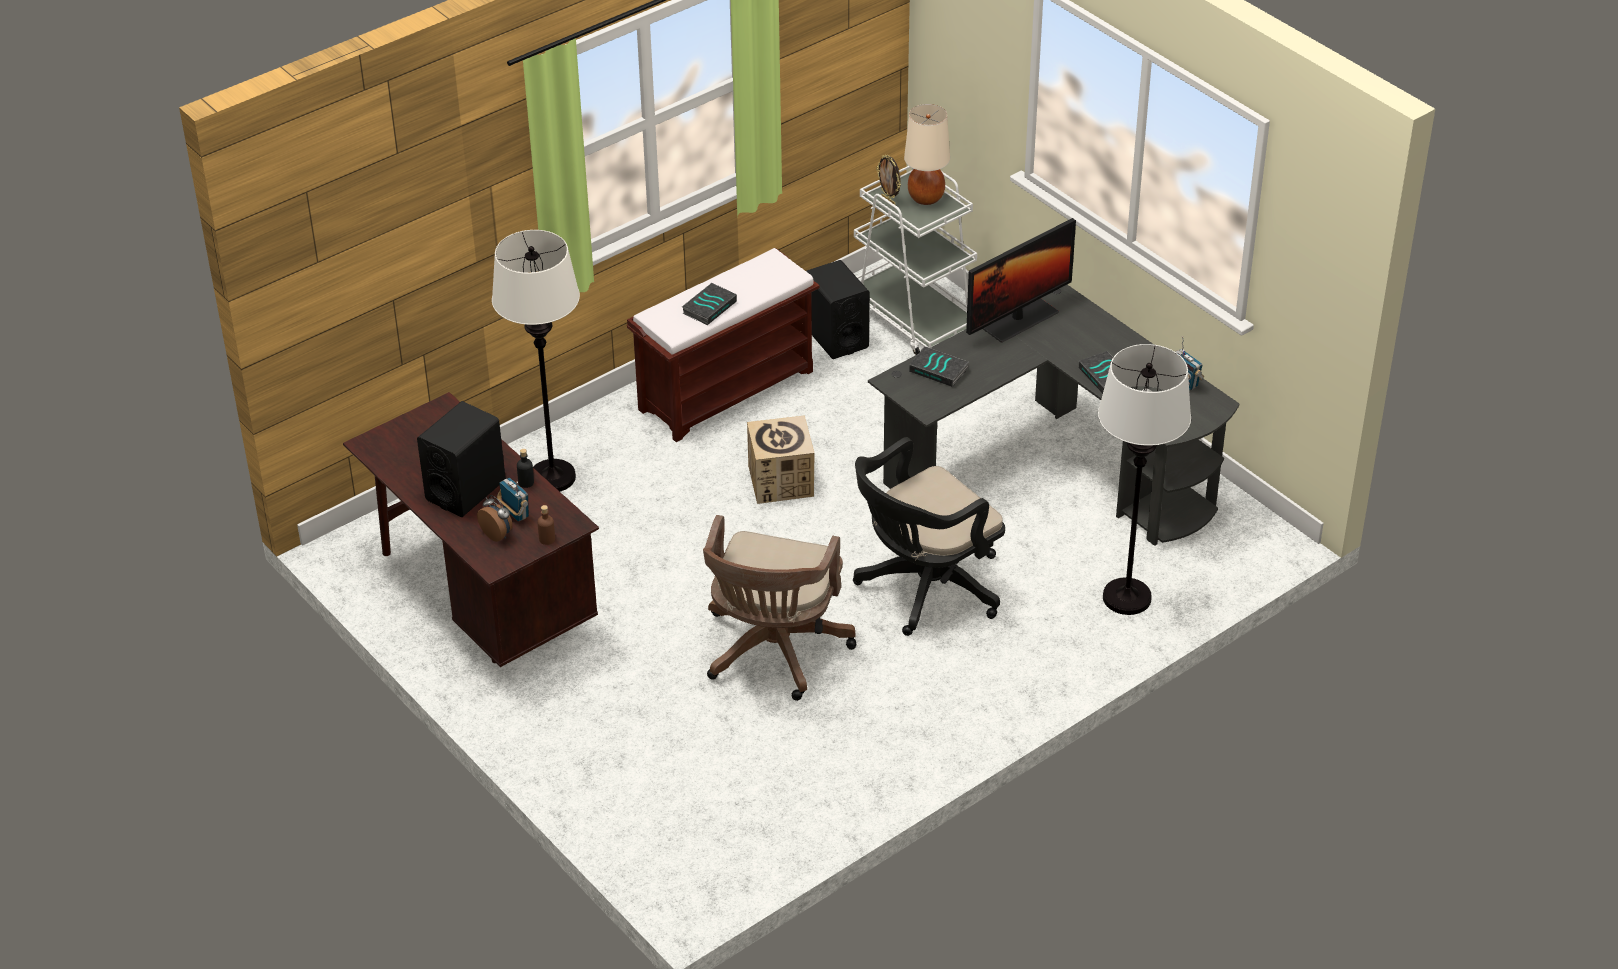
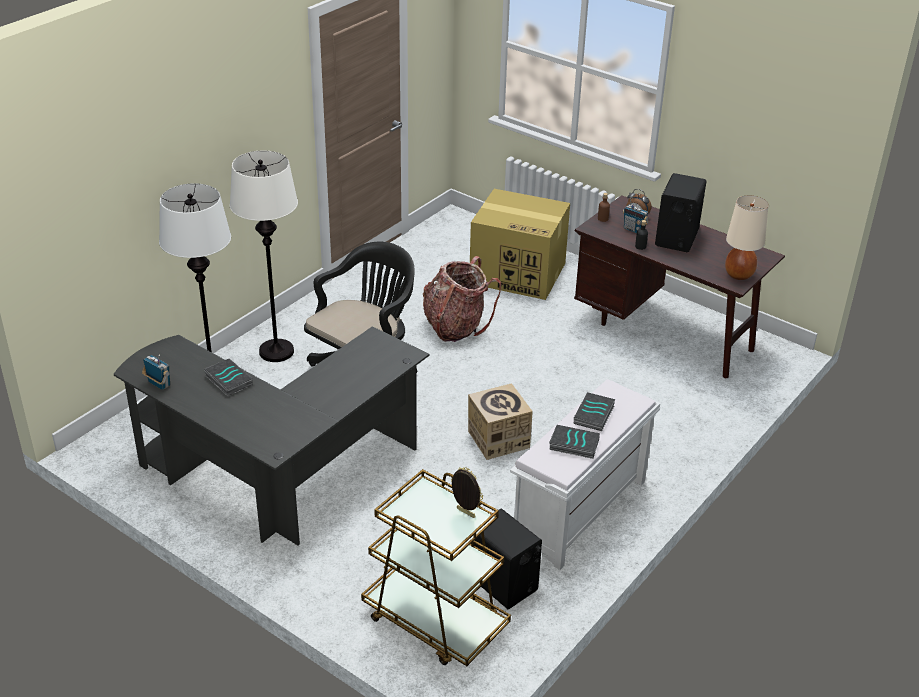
camera: 165 degrees right, 5 degrees down
white floor lamp [492,230,580,492] -> white floor lamp moved to [230,151,298,362]
brown bench [627,248,820,442] -> white bench [510,379,660,570]
brown office chair [703,515,857,701] -> backpack [423,256,501,342]
white cart [854,166,977,355] -> brown cart [361,469,511,666]
beige table lamp [904,104,950,205] -> beige table lamp moved to [725,195,769,280]
book [909,346,969,387] -> book moved to [549,425,600,459]
monitor [966,218,1076,343] -> none
none -> cardboard box [470,189,570,300]

